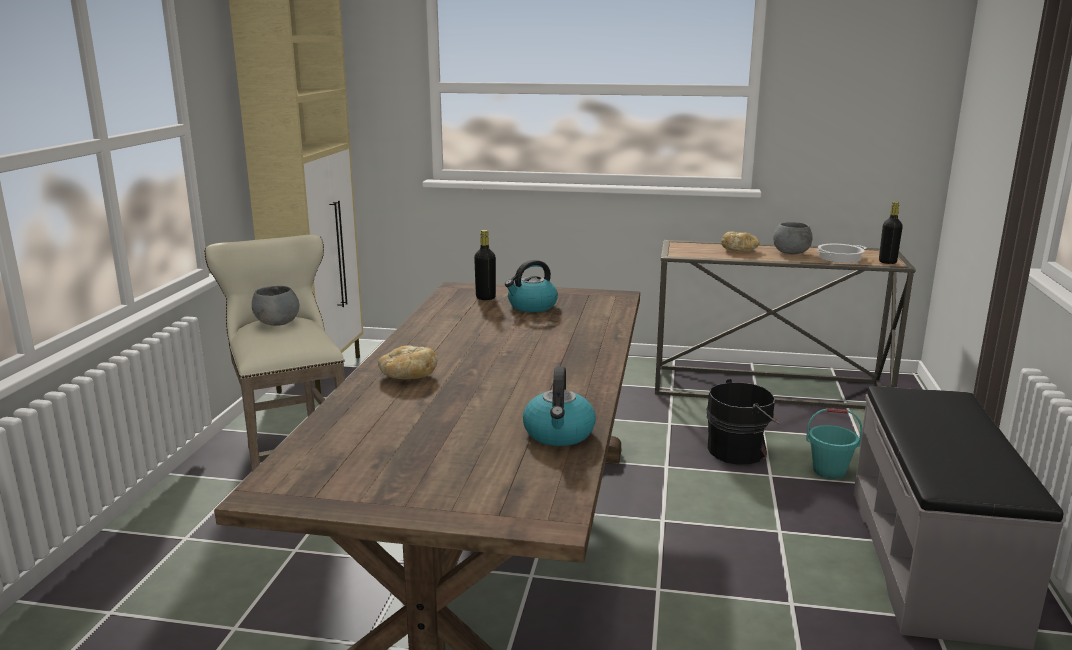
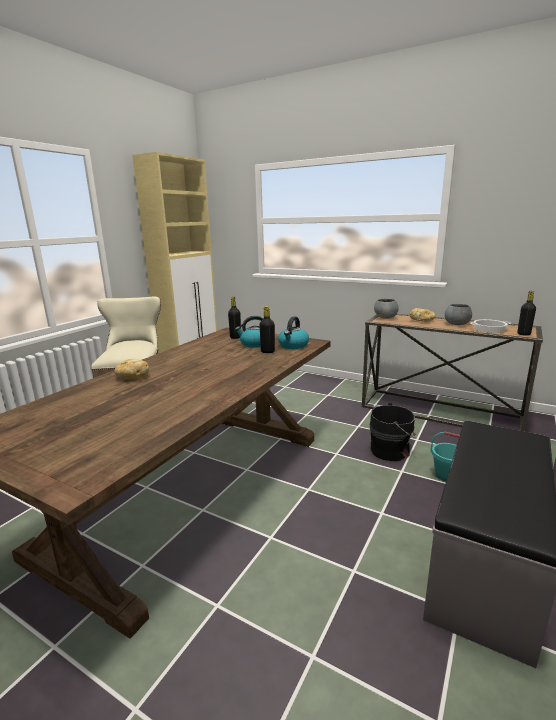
camera: 20 degrees right, 0 degrees up
grey bowl [252,286,299,326] -> grey bowl moved to [374,299,399,319]
kettle [523,366,596,446] -> kettle moved to [278,316,309,349]
none -> black bottle [259,306,275,353]

